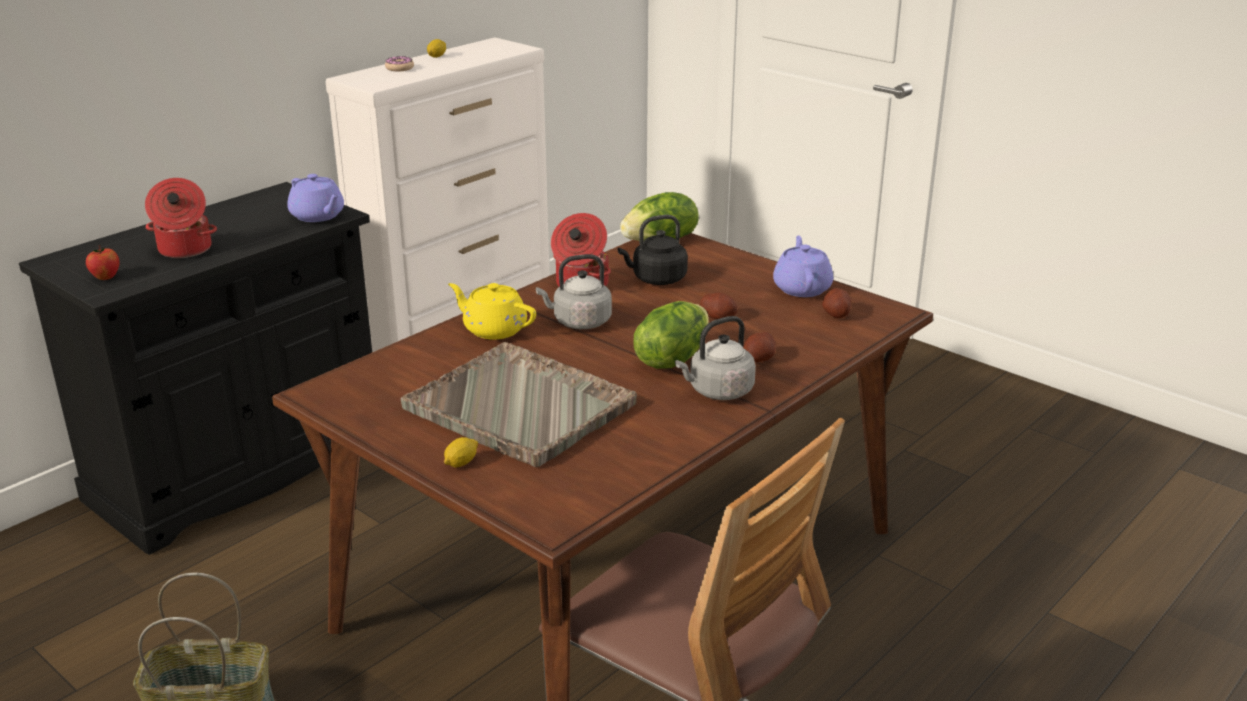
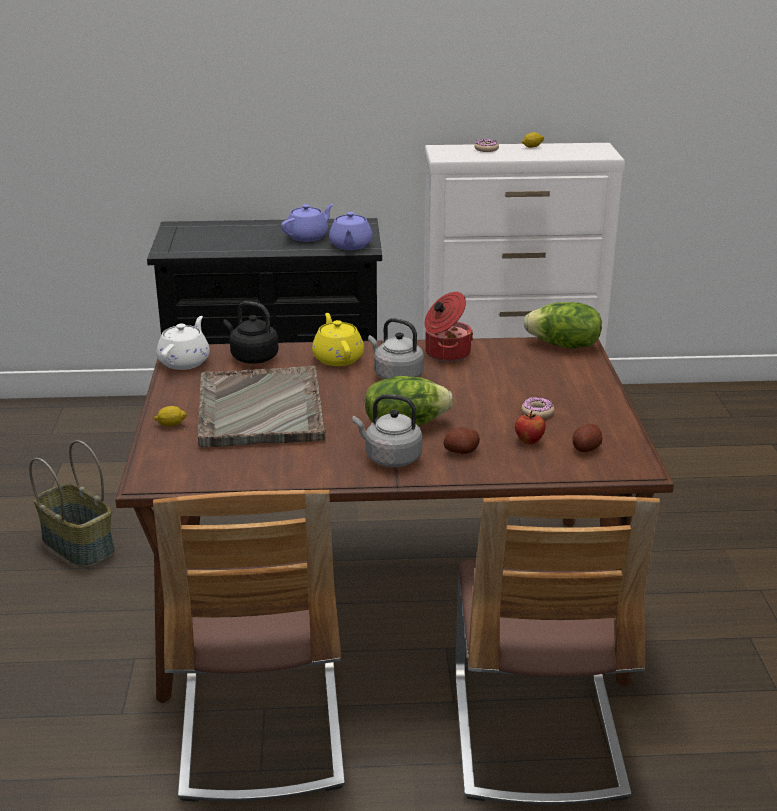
camera: 45 degrees right, 0 degrees up
apple [86,244,120,280] -> apple moved to [515,411,546,444]
cooking pot [145,178,217,258] -> none
black kettle [618,215,688,285] -> black kettle moved to [223,301,279,364]
potato [700,293,738,319] -> none
purple teapot [773,235,833,297] -> purple teapot moved to [281,204,334,242]
none -> white teapot [157,316,210,370]
none -> chair [455,495,660,804]
none -> donut [521,397,554,419]

